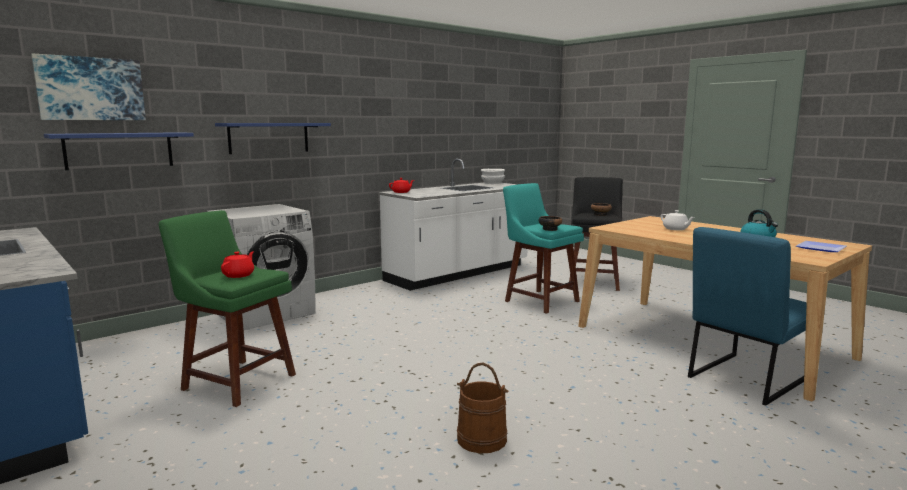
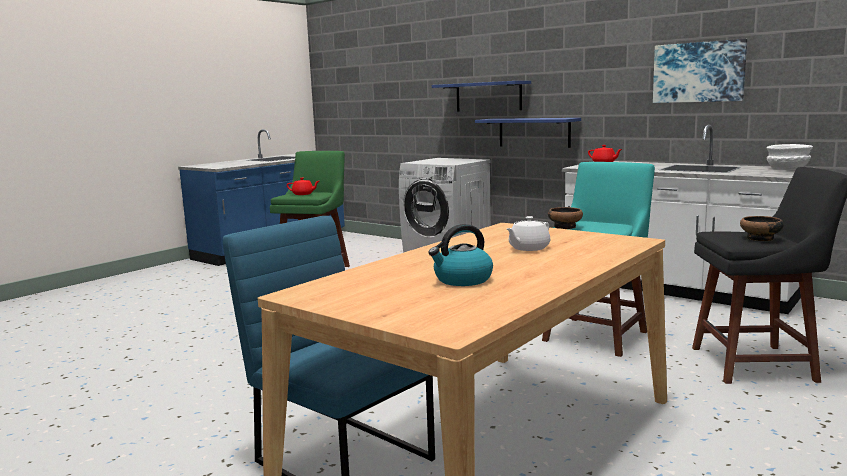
camera: 80 degrees right, 0 degrees up
picture [31,54,146,120] -> picture moved to [653,39,747,103]
blue shelf [44,132,194,170] -> blue shelf moved to [475,118,581,148]
brown bucket [457,363,509,453] -> none
plate [796,241,846,252] -> none

